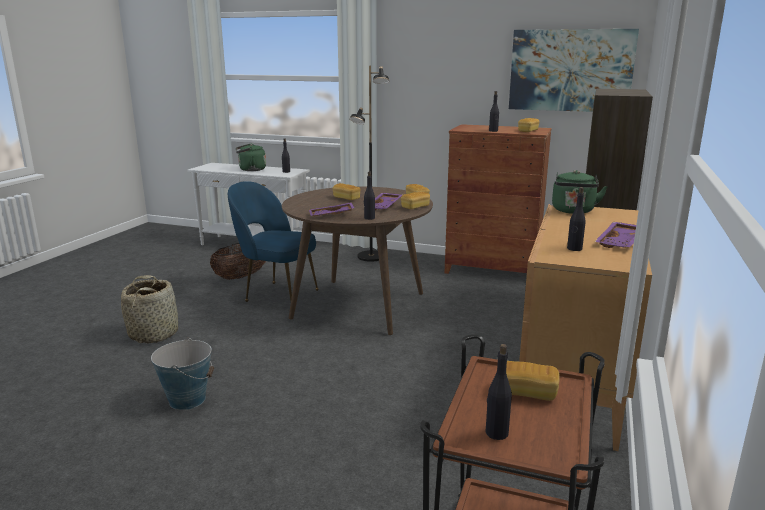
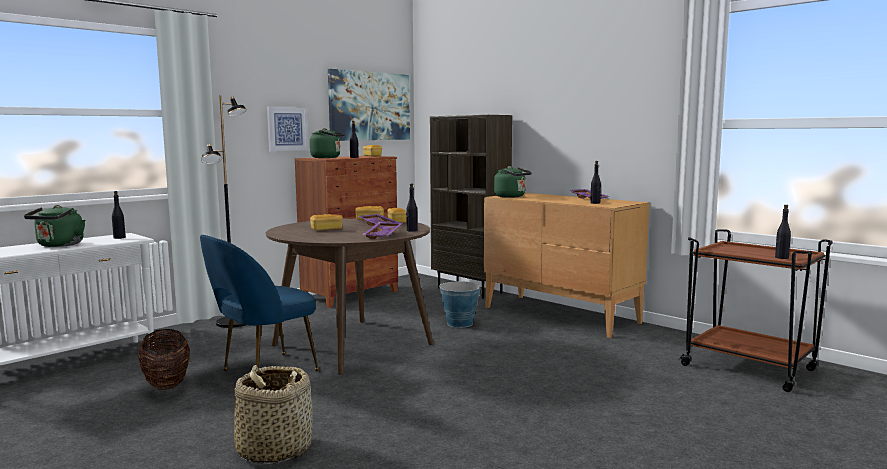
camera: 65 degrees left, 10 degrees down
bucket [151,338,214,410] -> bucket moved to [439,281,482,328]
bread [506,361,560,401] -> none
none -> picture [267,107,308,151]
none -> green kettle [310,128,345,158]

